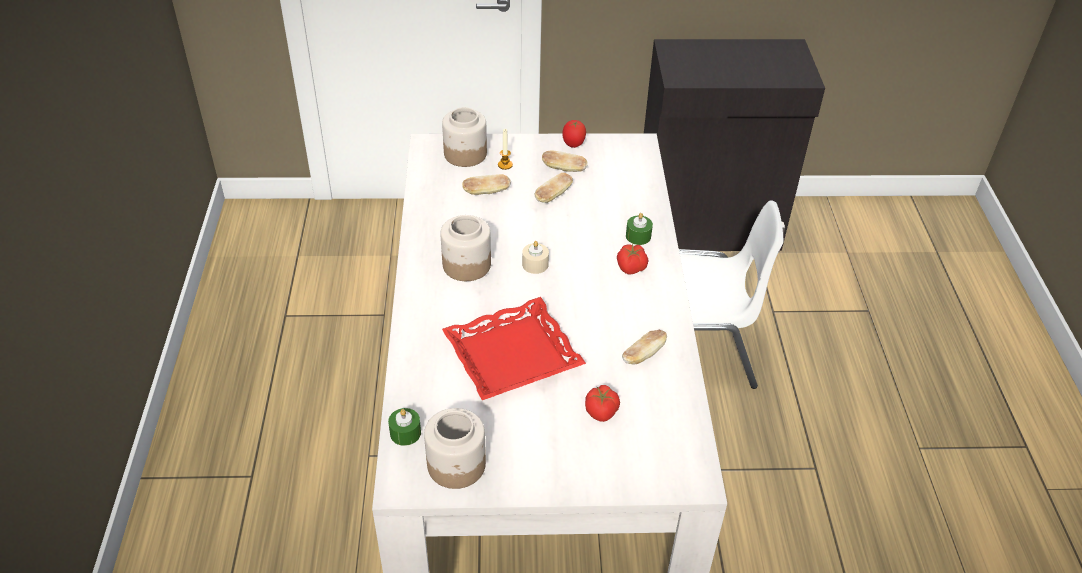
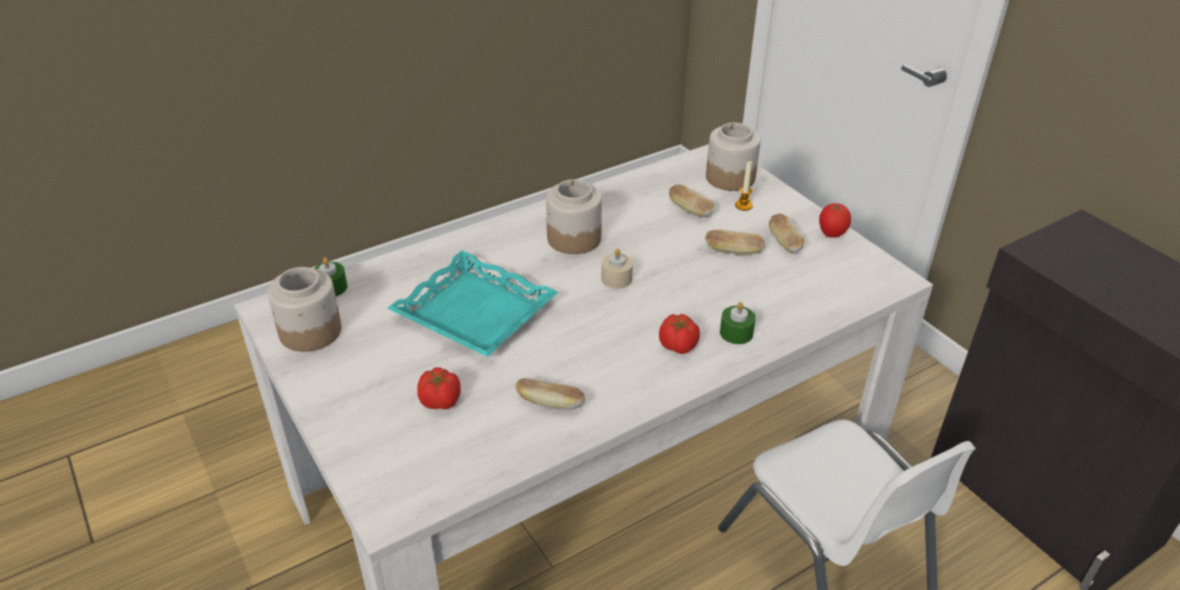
camera: 60 degrees right, 5 degrees down
red tray [442,297,586,400] -> turquoise tray [387,251,558,357]

